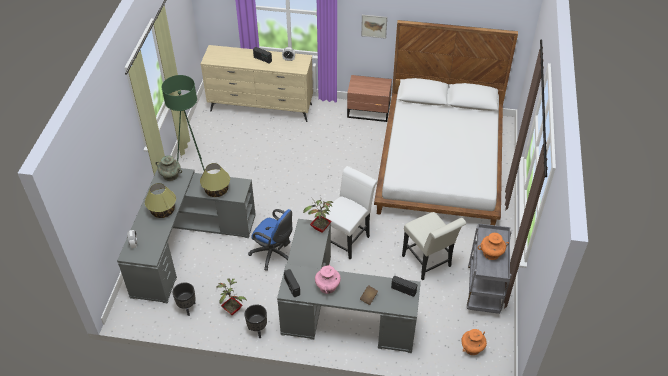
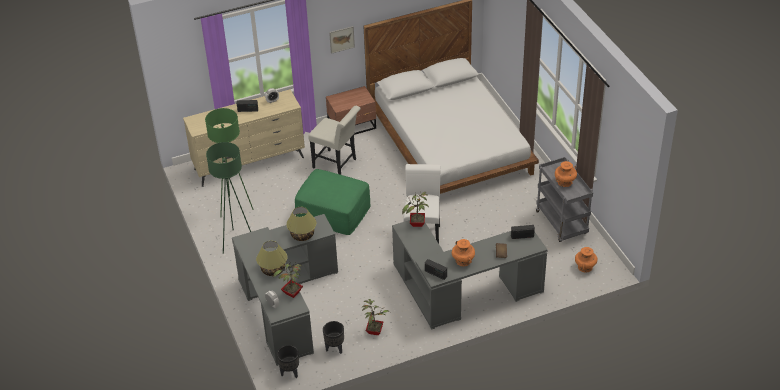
camera: 30 degrees left, 5 degrees down
turquoise vase [155,155,182,181] -> none
black planter [245,304,267,338] -> black planter moved to [277,345,299,378]
blue office chair [248,209,292,271] -> none
pink vase [315,264,341,294] -> orange vase [452,239,475,266]
white chair [402,212,466,281] -> white chair moved to [308,106,361,175]
none -> green floor lamp [205,108,253,217]
none -> potted plant [273,261,303,298]
none -> green ottoman [295,169,371,235]

